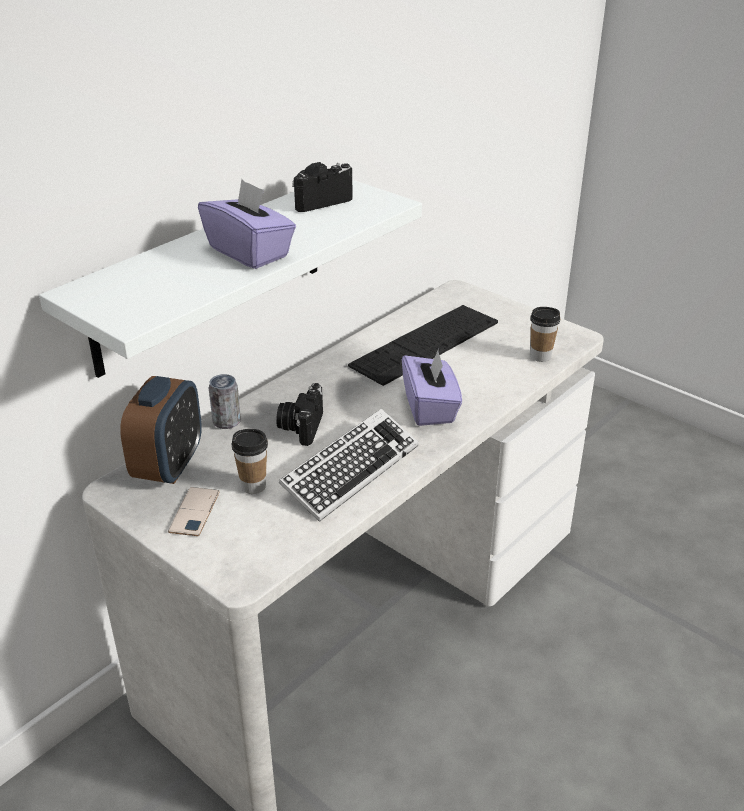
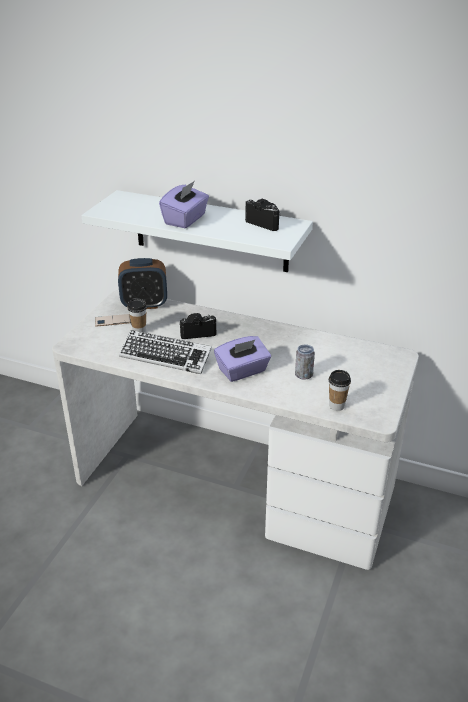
camera: 70 degrees right, 0 degrees up
can [209,374,241,429] -> can moved to [295,345,315,380]
keyboard [348,305,498,386] -> none

